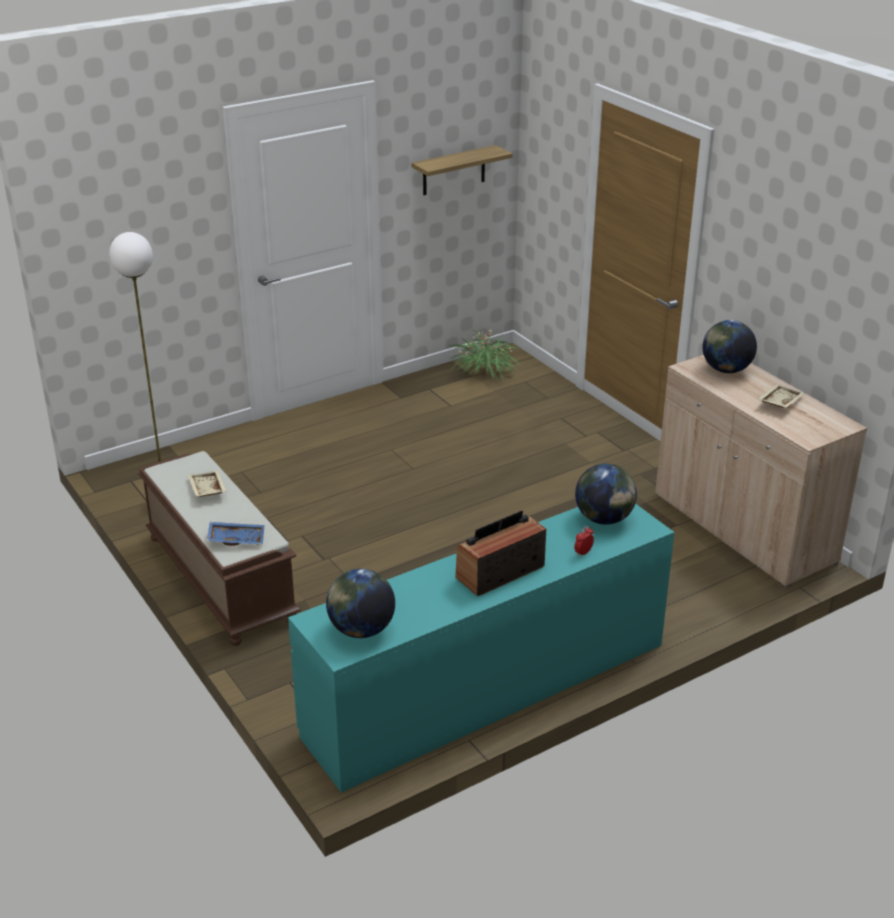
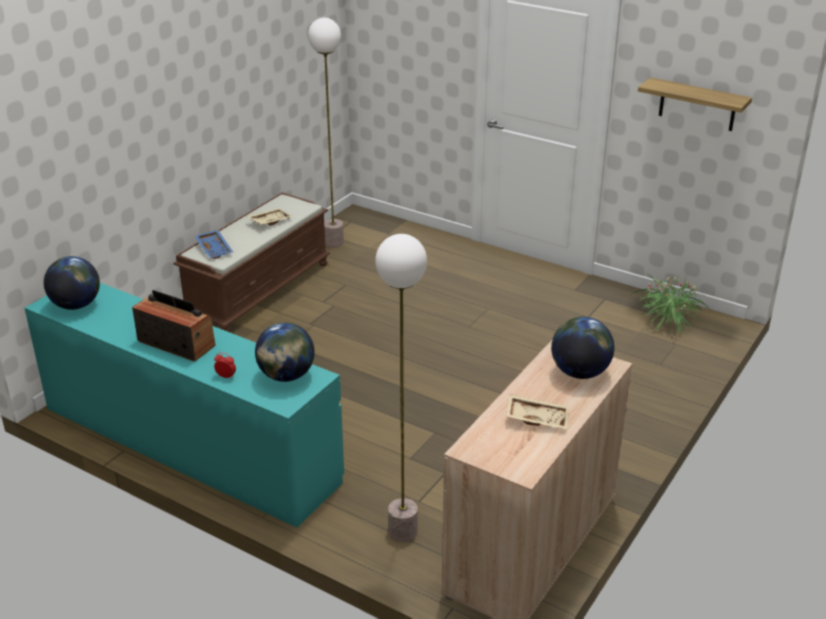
camera: 65 degrees right, 0 degrees up
none -> floor lamp [375,234,427,542]

